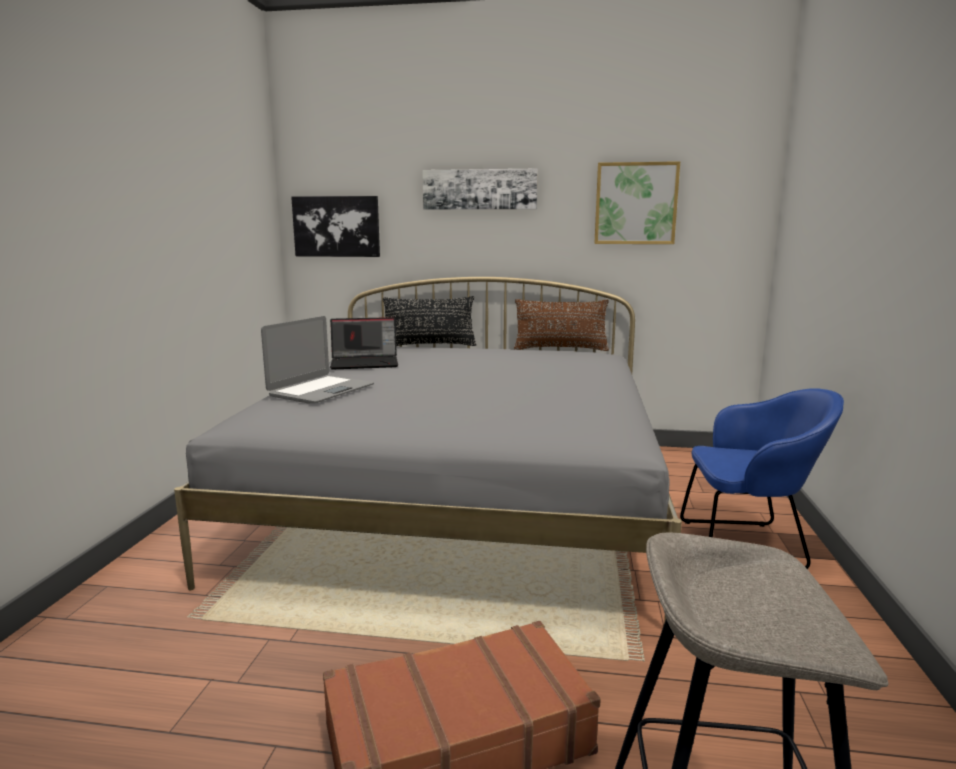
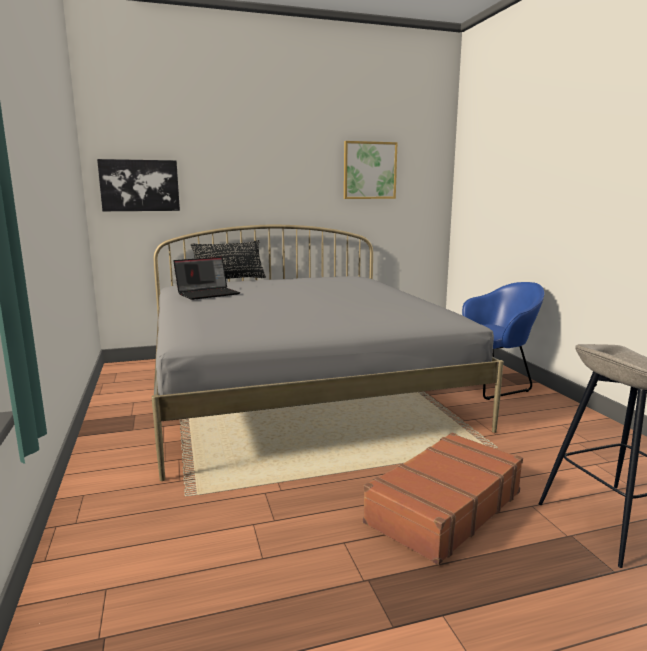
camera: 25 degrees left, 0 degrees up
laptop [261,316,374,404] -> none
picture [422,169,538,210] -> none
brown pillow [514,299,609,351] -> none

